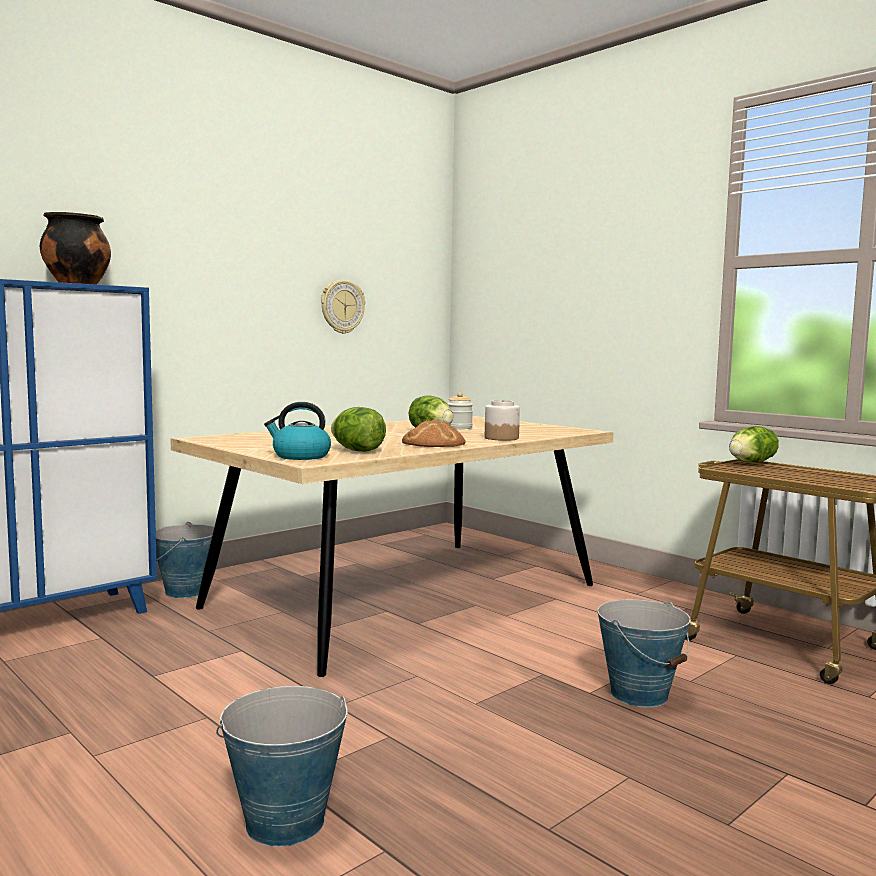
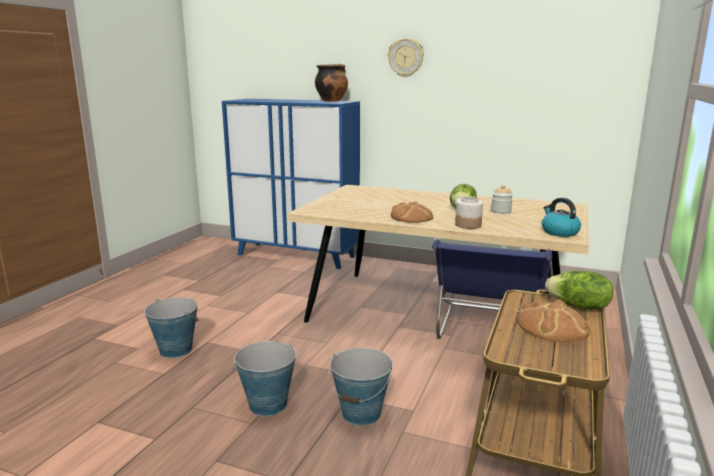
camera: 65 degrees right, 10 degrees up
bucket [156,522,214,598] -> bucket moved to [233,341,296,416]
kettle [264,402,331,460] -> kettle moved to [542,198,581,237]
wall clock [321,280,365,334] -> wall clock moved to [388,38,424,77]
lettuce [331,407,386,452] -> none
none -> blue chair [432,239,552,339]
none -> bread [517,299,590,342]

